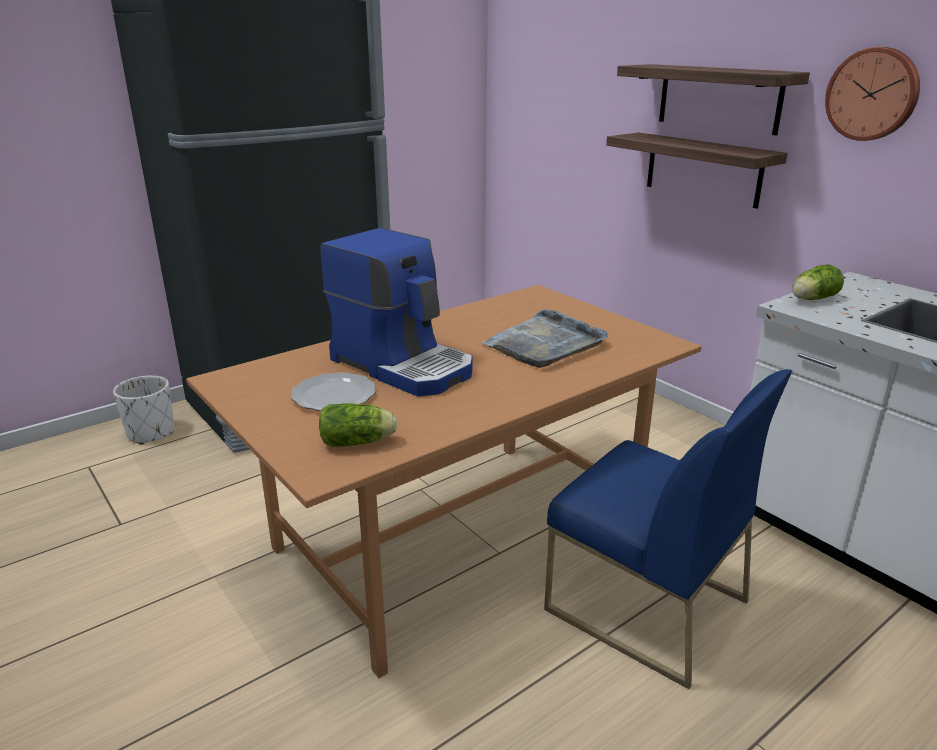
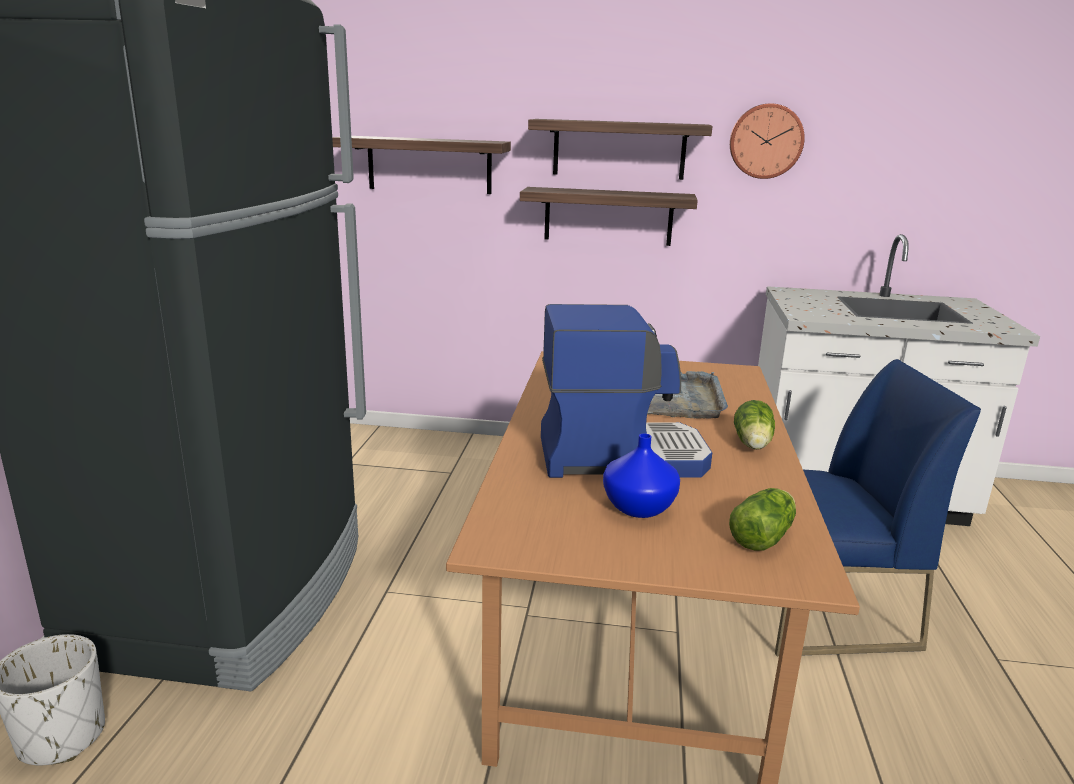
camera: 45 degrees left, 5 degrees down
plate [291,372,376,411] -> blue vase [603,433,680,518]
lettuce [792,264,844,300] -> lettuce moved to [734,400,775,450]
none -> shelf [332,136,511,194]

